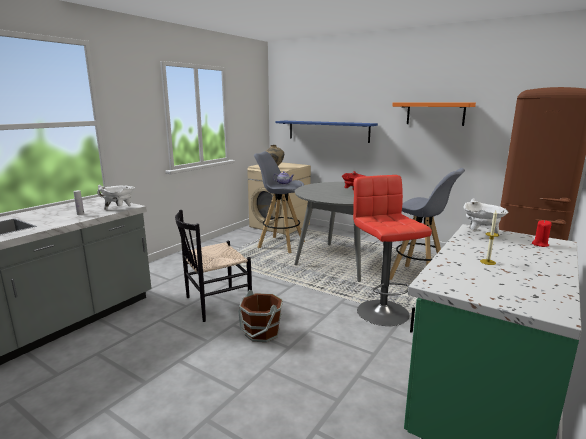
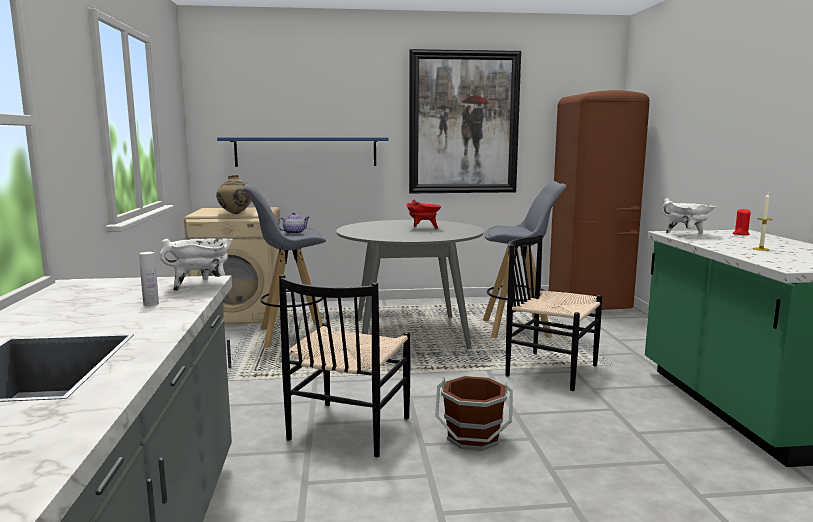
camera: 40 degrees left, 5 degrees down
red stool [353,175,432,326] -> black chair [506,234,602,391]
orange shelf [392,103,476,126] -> picture [409,49,521,193]

